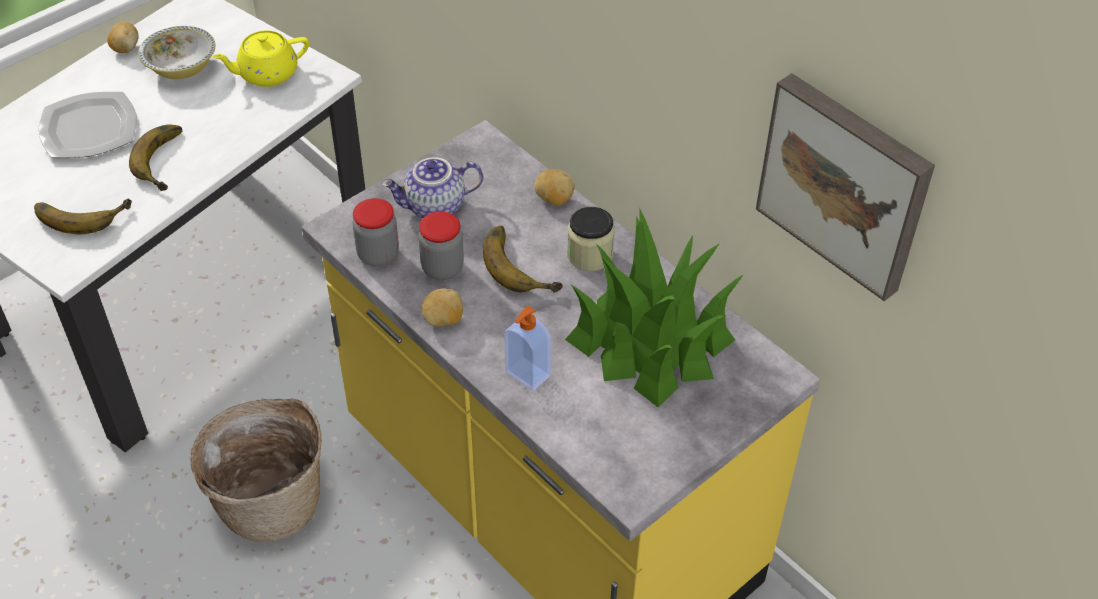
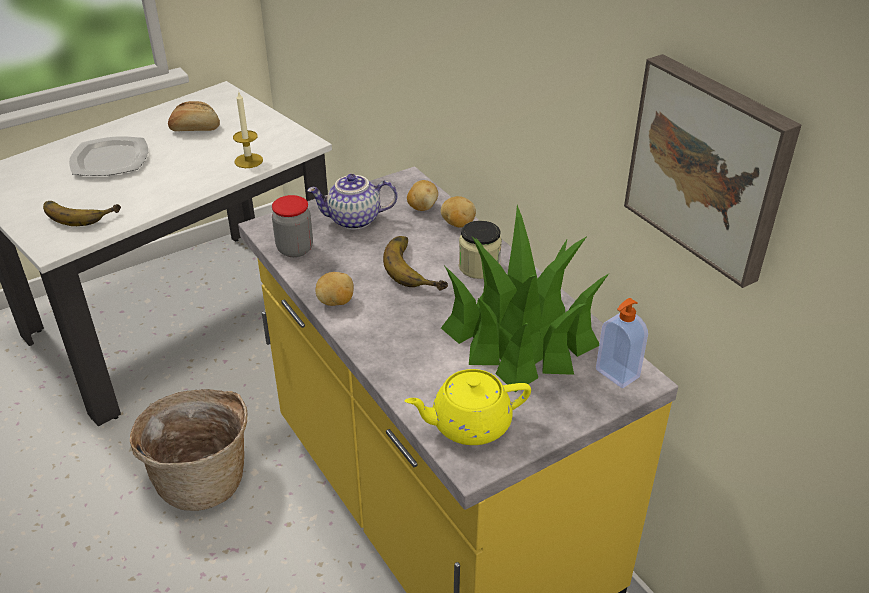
camera: 10 degrees right, 10 degrees down
potato [107,22,139,53] -> potato moved to [407,180,438,211]
banana [129,124,183,191] -> none
bowl [138,26,215,79] -> bread [168,101,220,131]
yellow teapot [212,30,309,87] -> yellow teapot moved to [405,369,531,445]
jar [418,211,464,280] -> none
soap dispenser [504,306,551,391] -> soap dispenser moved to [596,298,648,388]
none -> candle [233,92,263,168]

